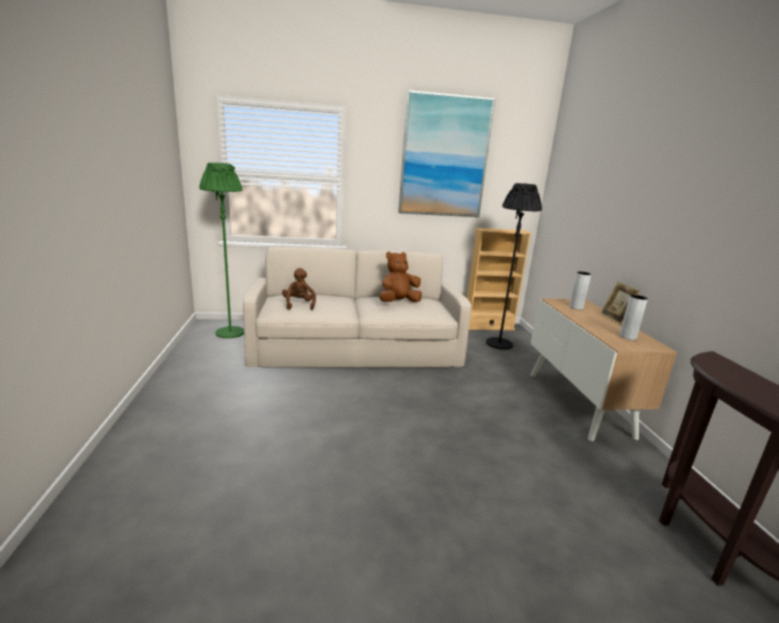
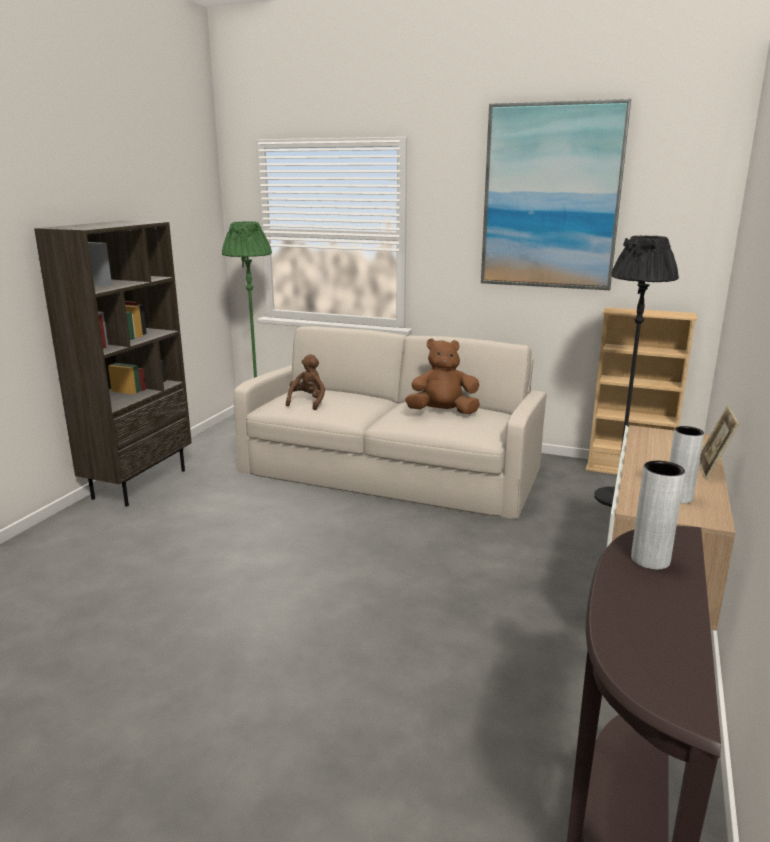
camera: 30 degrees right, 0 degrees up
grey vase [569,271,591,310] -> grey vase moved to [631,461,685,570]
none -> brown bookcase [34,220,192,507]

